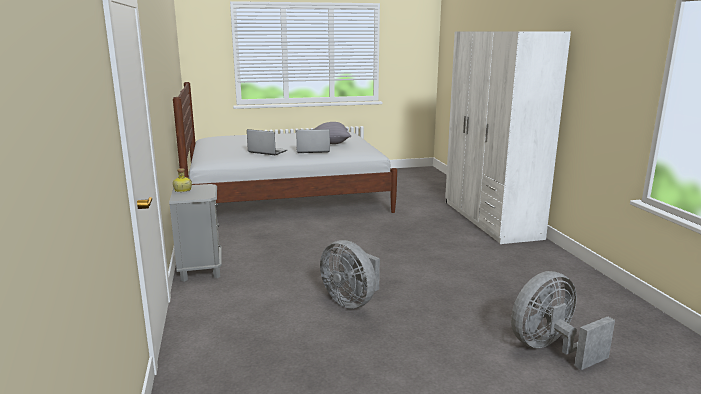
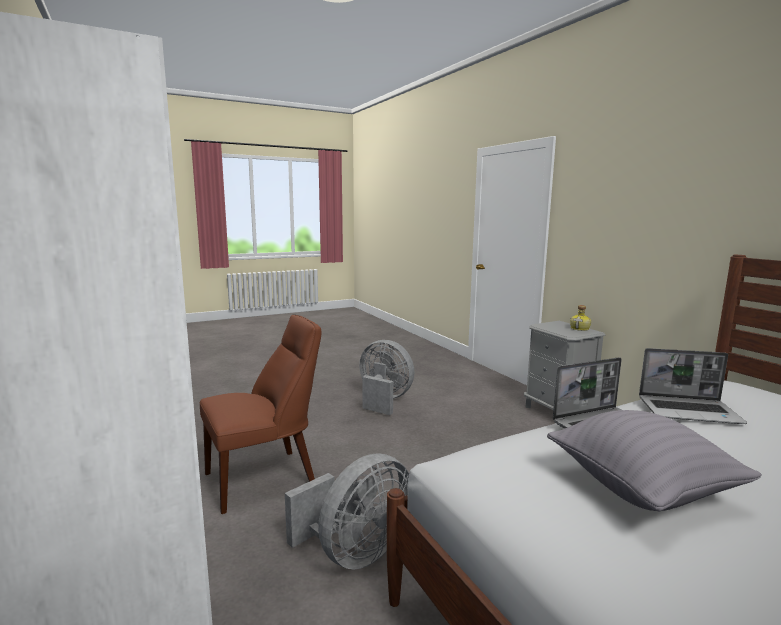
camera: 165 degrees right, 5 degrees down
grey fan [511,271,615,370] -> grey fan moved to [285,454,409,569]
none -> brown chair [200,315,321,514]

